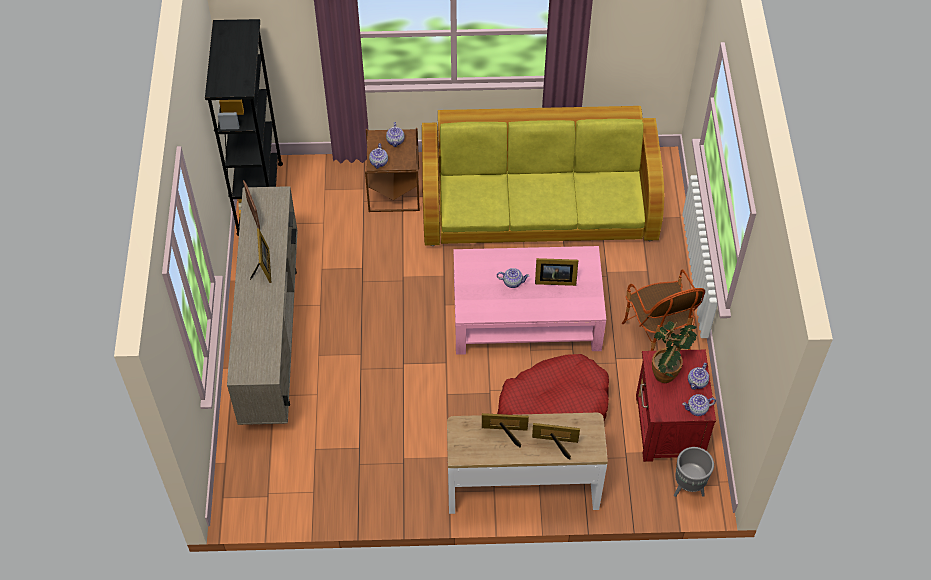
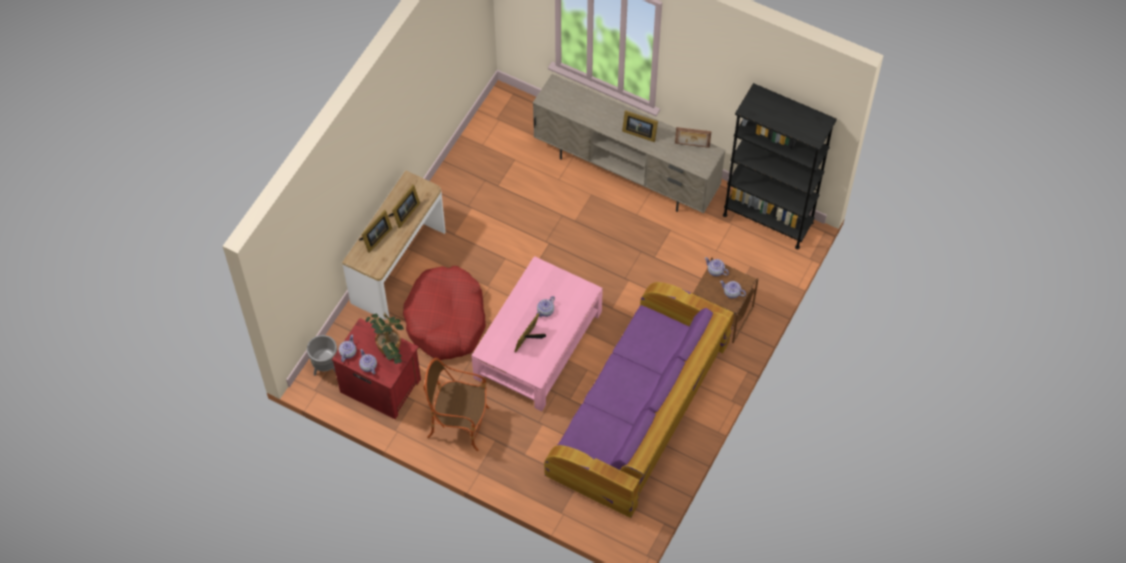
camera: 120 degrees right, 5 degrees up
green sofa [422,106,664,247] -> purple sofa [544,282,734,518]

